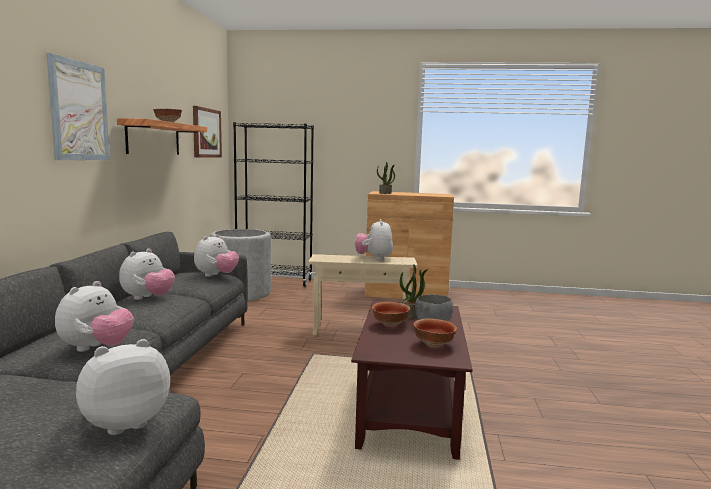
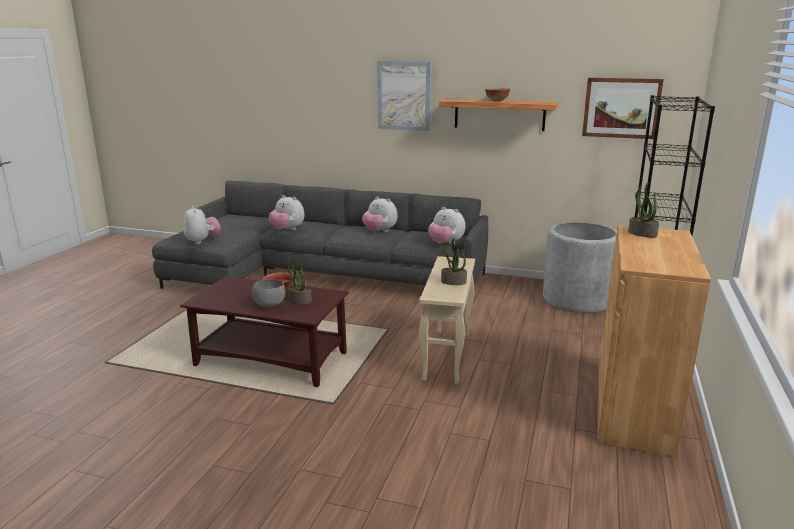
camera: 100 degrees right, 10 degrees up
plush toy [355,219,393,260] -> potted plant [441,238,467,285]
bowl [413,318,457,347] -> none

